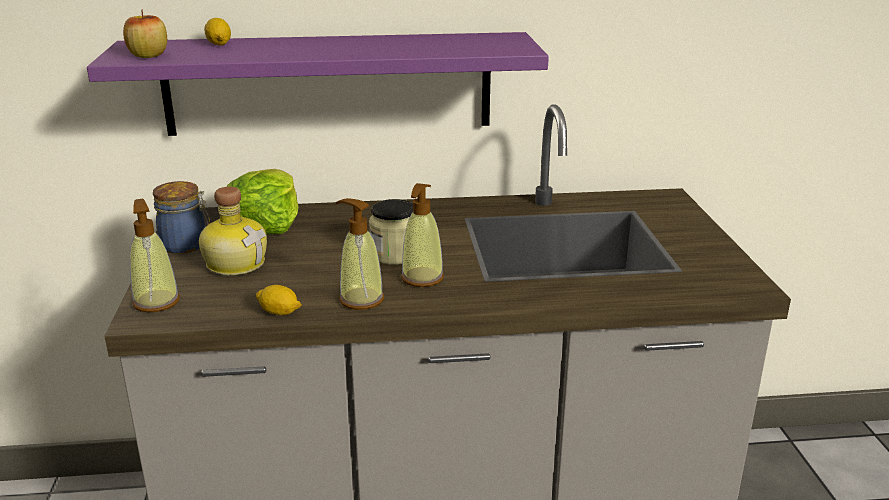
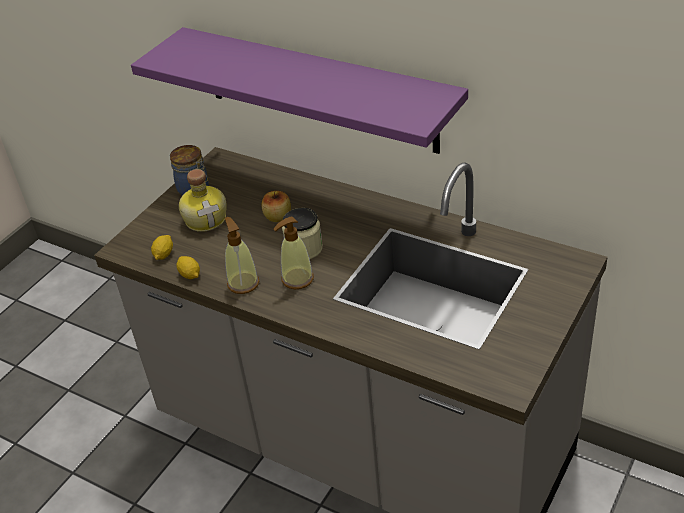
camera: 40 degrees right, 15 degrees up
apple [123,10,167,58] -> apple moved to [261,191,291,222]
soap dispenser [130,199,180,312] -> none
lemon [204,18,231,46] -> lemon moved to [151,235,173,260]
lettuce [227,169,298,235] -> none

